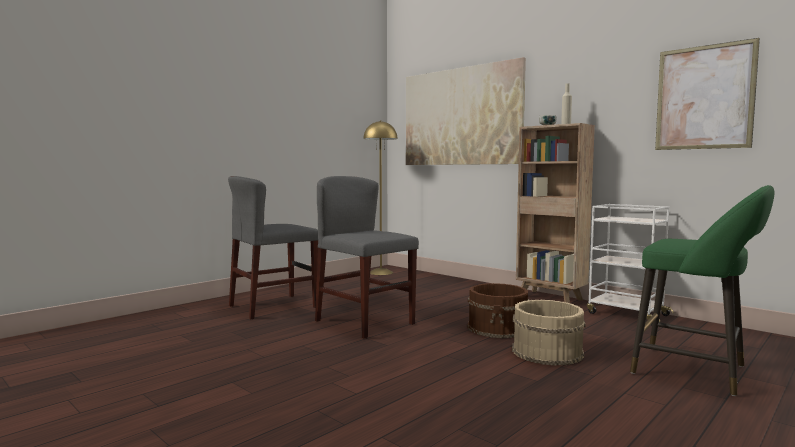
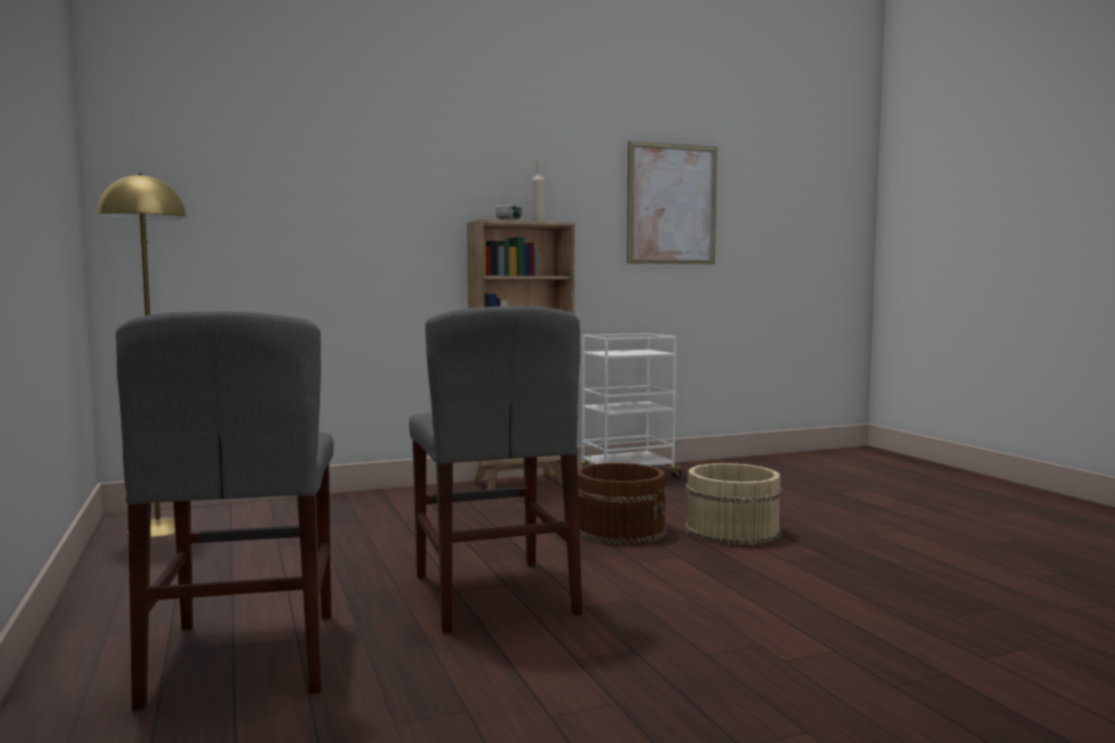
camera: 65 degrees left, 0 degrees up
grey chair [315,176,419,339] -> grey chair turned 90 degrees counterclockwise [409,306,582,633]
picture [406,57,526,165] -> none
green stool [630,185,774,396] -> none

